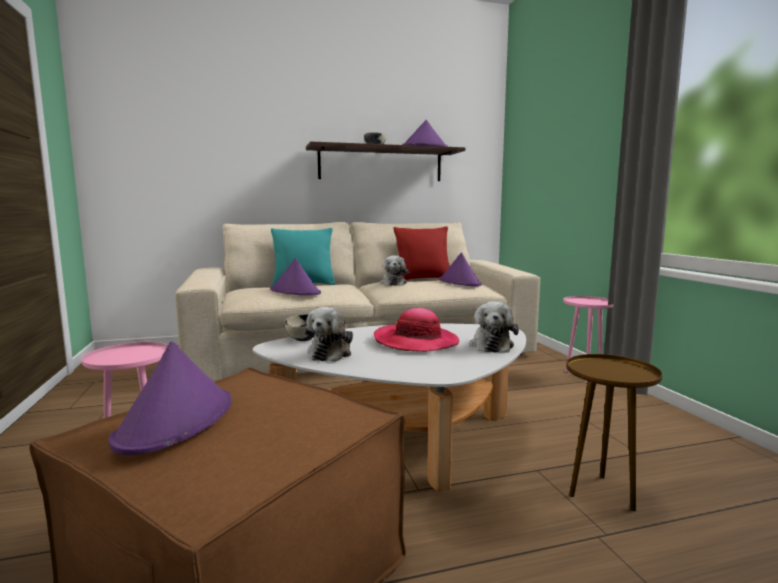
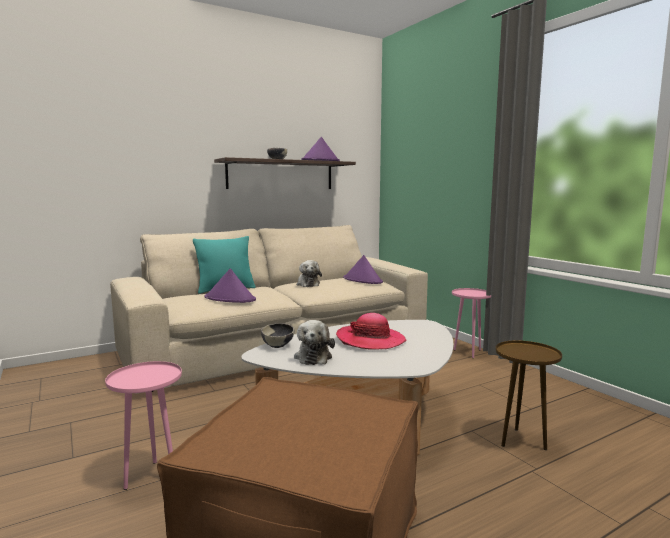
camera: 15 degrees left, 0 degrees up
purple hat [109,341,232,455] -> none
red pillow [394,226,450,280] -> none
plush toy [469,301,519,353] -> none

